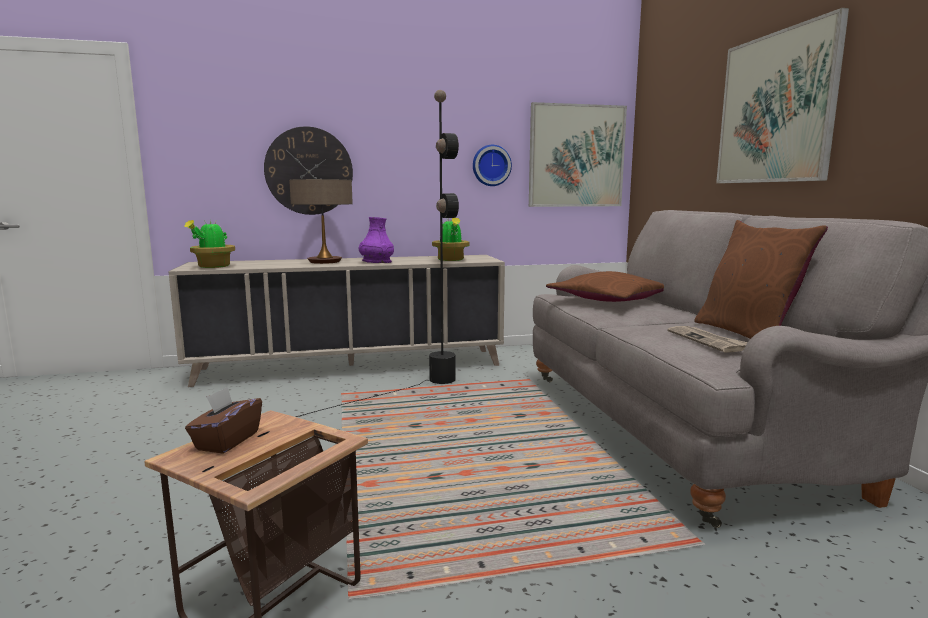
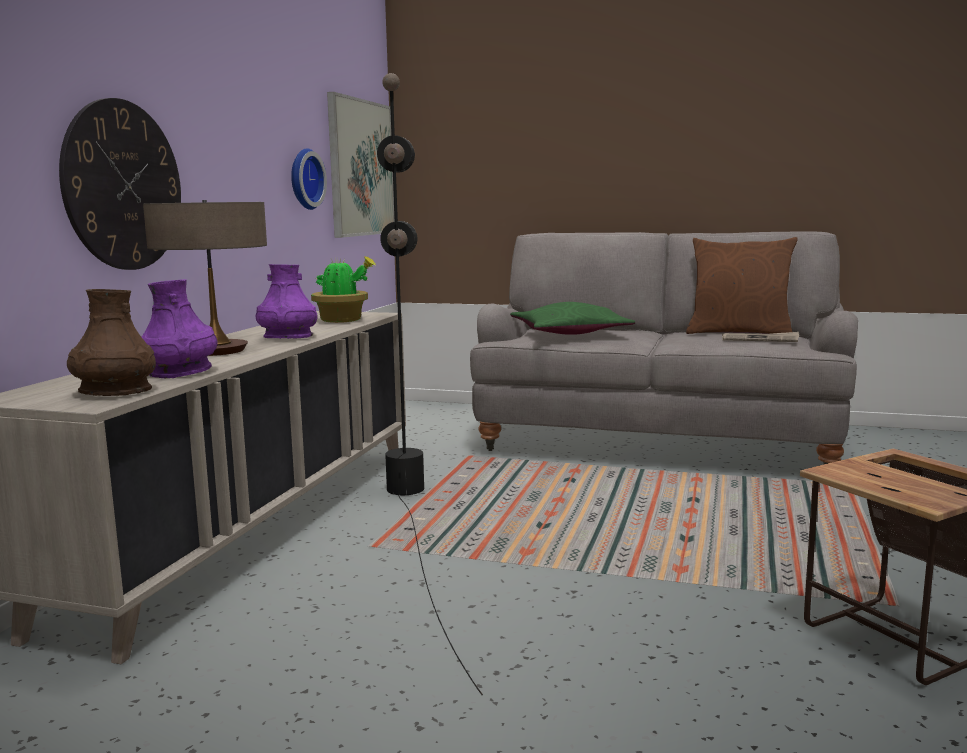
camera: 60 degrees left, 0 degrees up
potted plant [185,220,235,268] -> brown vase [67,289,156,396]
brown tissue box [185,387,262,454] -> none
brown pillow [546,271,664,302] -> green pillow [510,302,635,335]
picture [716,8,849,183] -> none
none -> purple vase [142,279,217,378]

